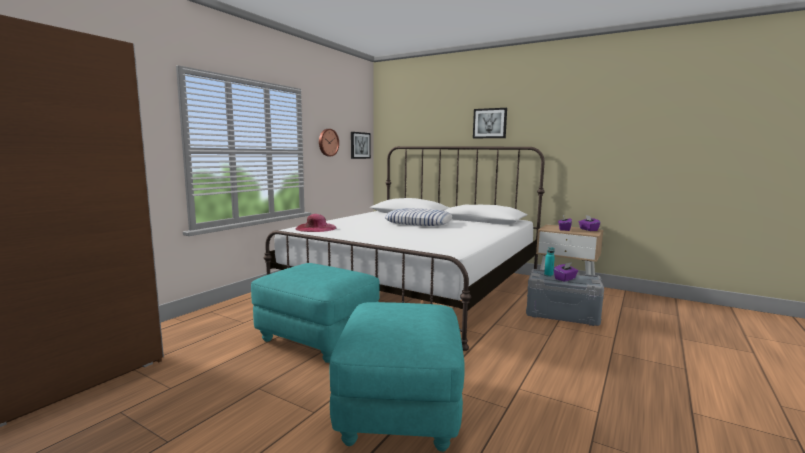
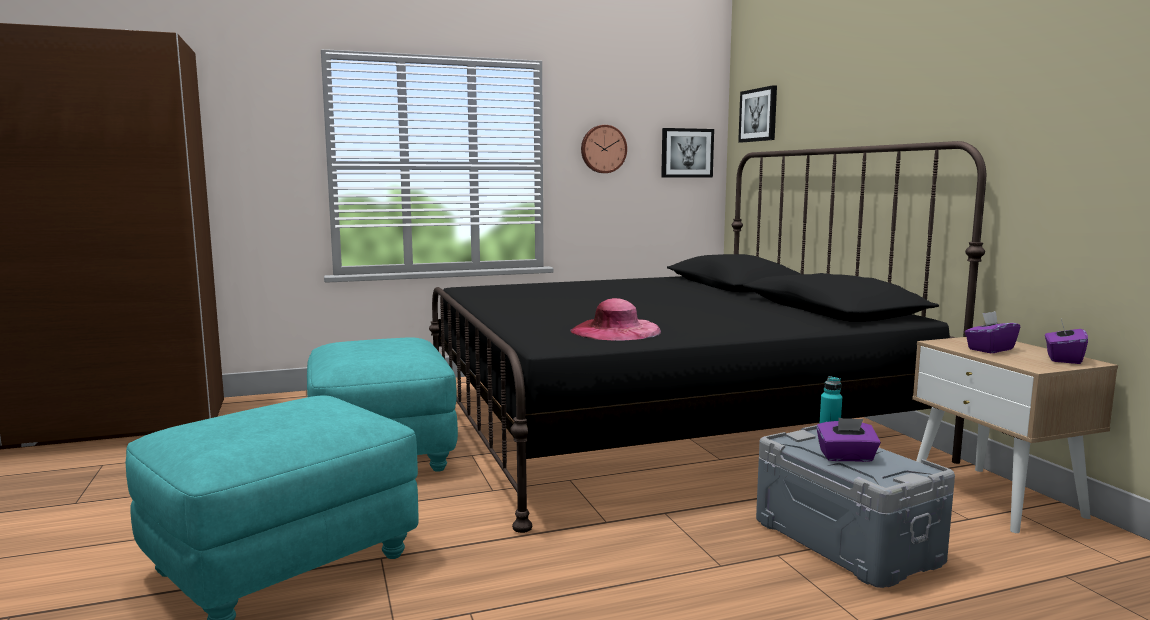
camera: 40 degrees right, 0 degrees up
white bed [264,146,545,351] -> black bed [429,141,986,533]
pink hat [295,214,337,232] -> pink hat moved to [570,298,661,340]
pillow [385,208,452,226] -> none
picture [473,108,507,138] -> picture moved to [738,85,777,142]

